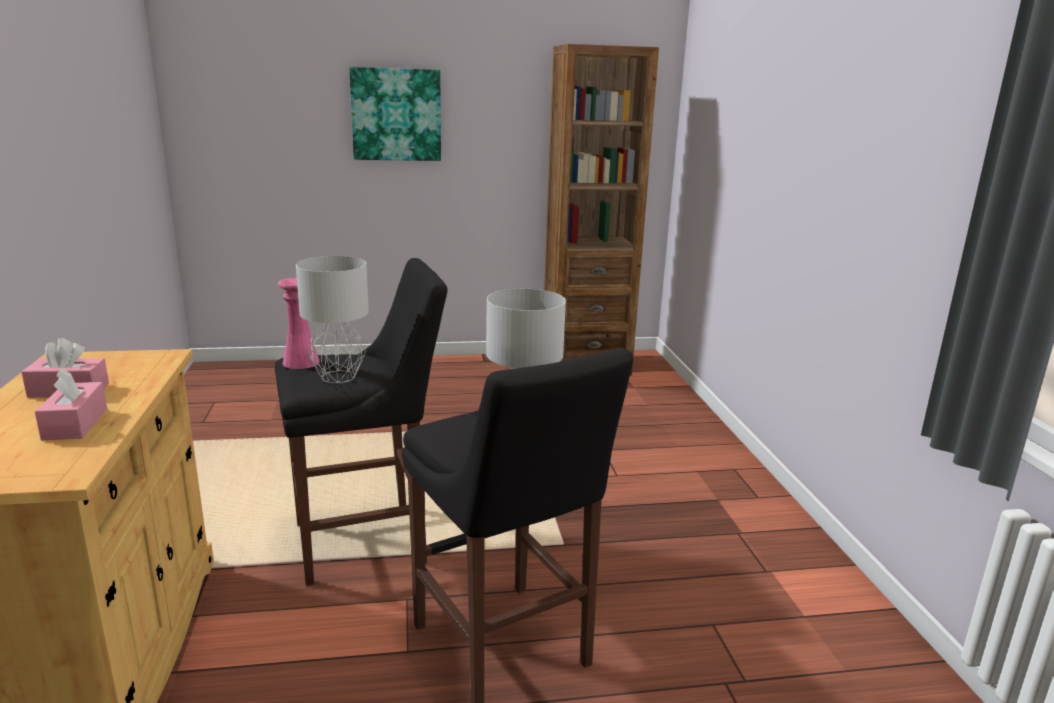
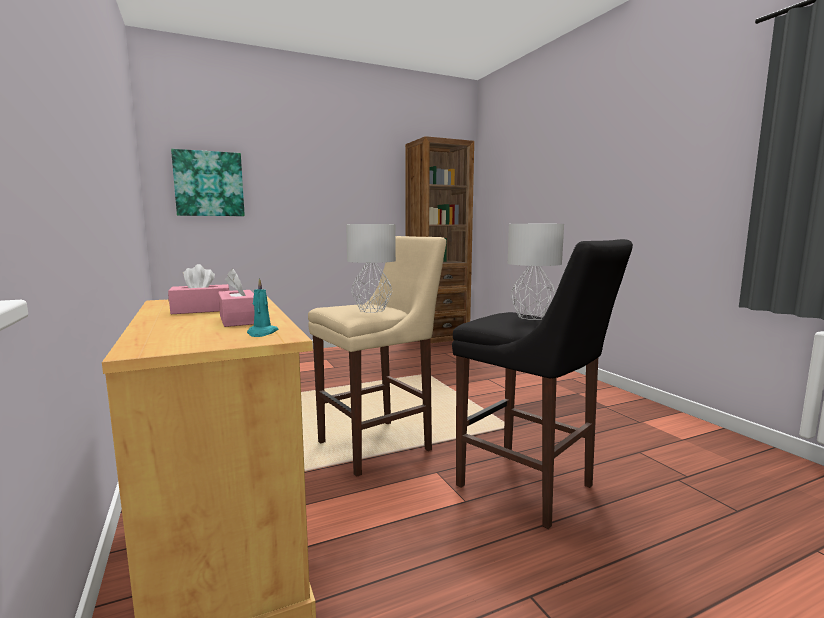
camera: 15 degrees left, 10 degrees down
black stool [275,258,447,586] -> beige stool [308,236,446,477]
pink vase [277,278,320,369] -> none
picture [349,67,441,161] -> picture moved to [171,149,245,216]
none -> turquoise candle [247,278,278,337]

